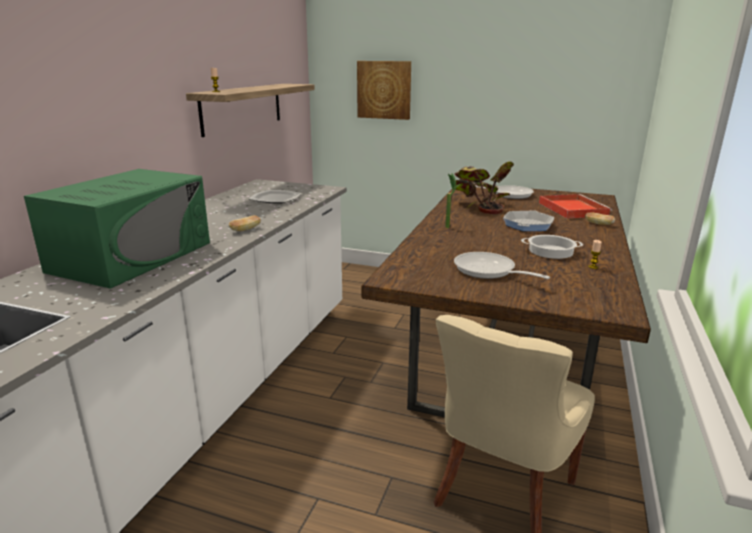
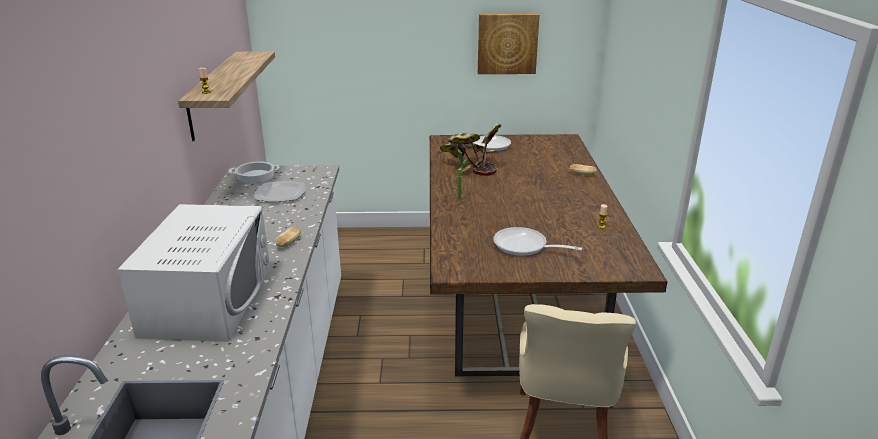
camera: 20 degrees left, 5 degrees up
green microwave [24,169,210,289] -> white microwave [117,204,270,342]
picture [357,61,411,120] -> picture moved to [478,14,539,74]
frying pan [503,210,554,231] -> none
cooking pot [521,235,583,259] -> cooking pot moved to [229,161,279,183]
red tray [539,194,612,219] -> none

